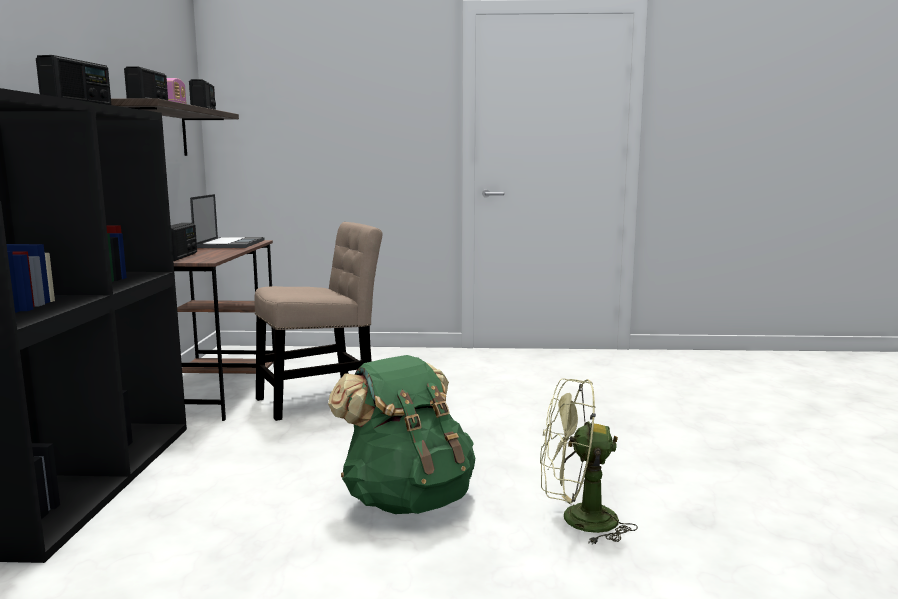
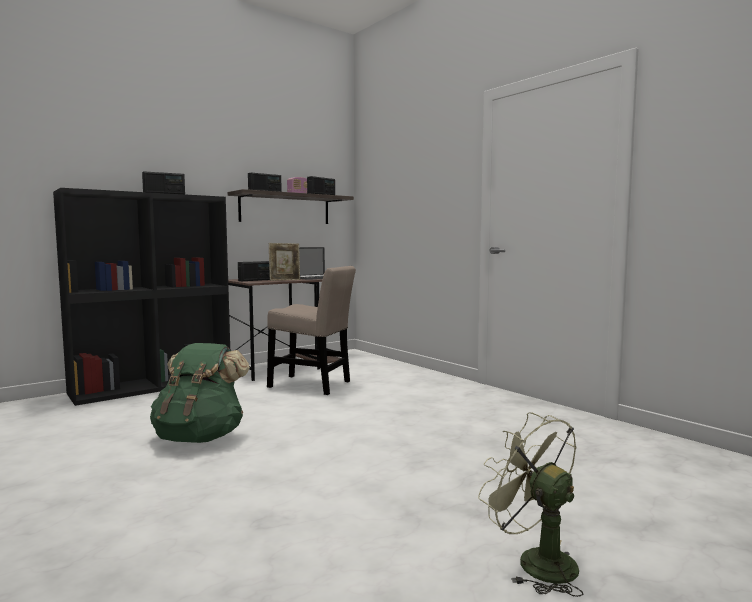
camera: 50 degrees right, 5 degrees down
green fan [540,378,638,545] -> green fan moved to [478,412,583,597]
none -> picture frame [269,243,300,281]

